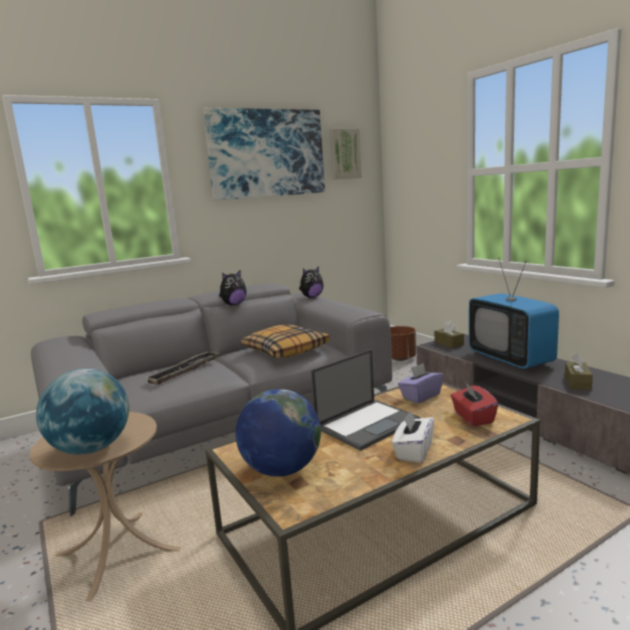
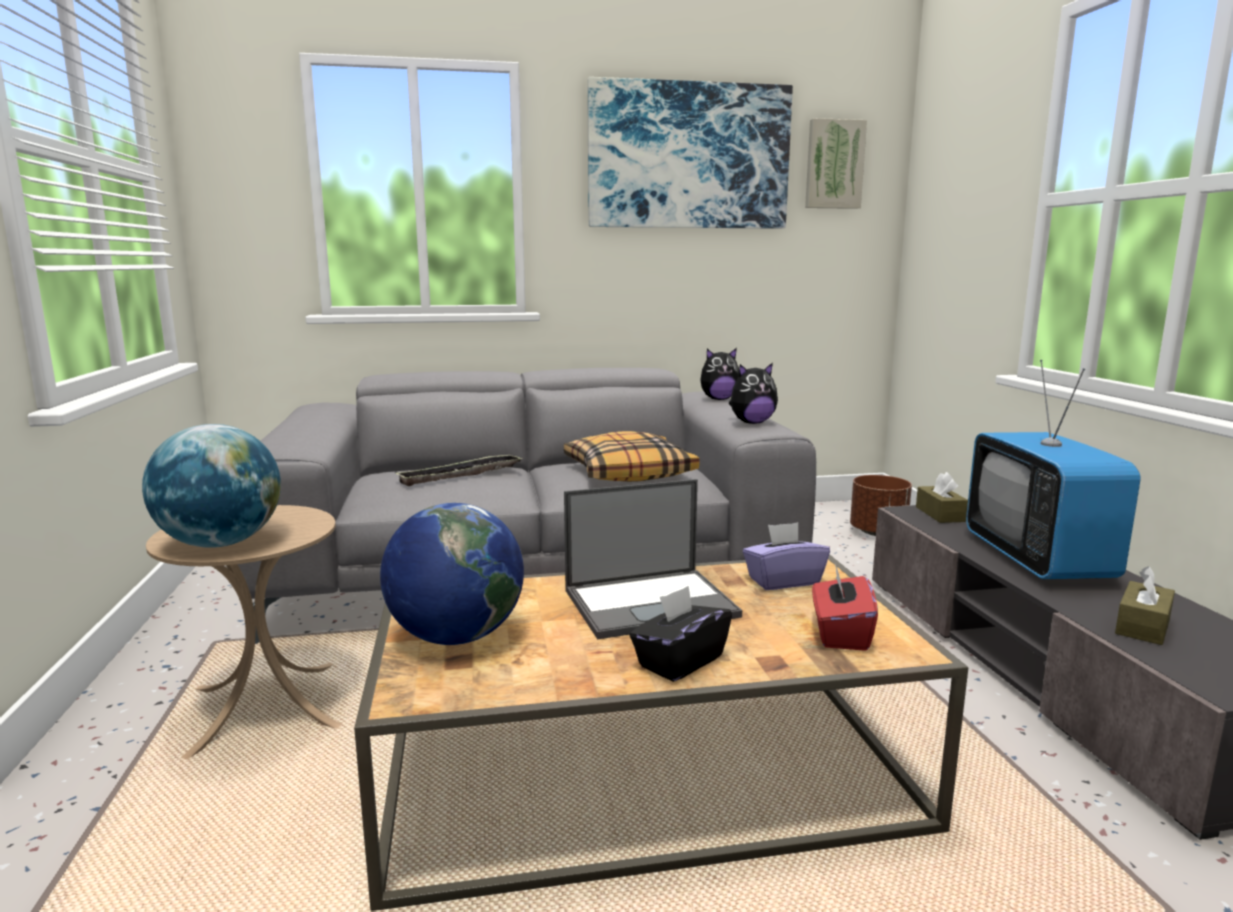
camera: 20 degrees right, 0 degrees up
plush toy [219,271,247,305] -> plush toy moved to [729,363,778,424]
white tissue box [392,410,434,463] -> black tissue box [629,586,732,682]

